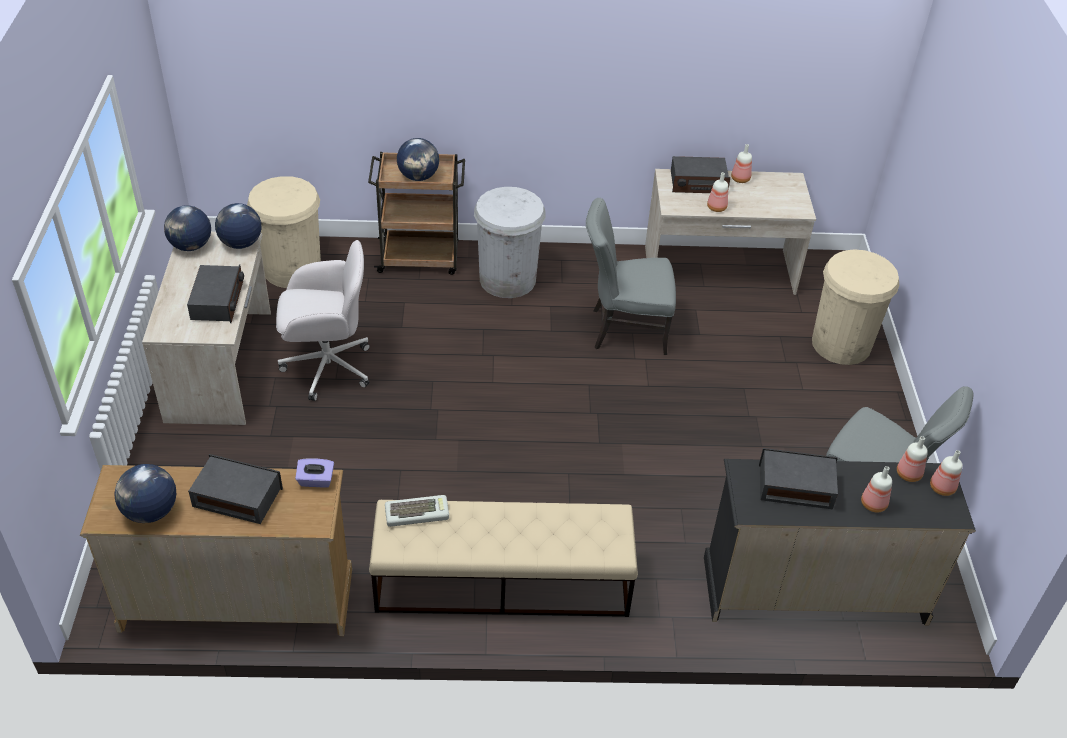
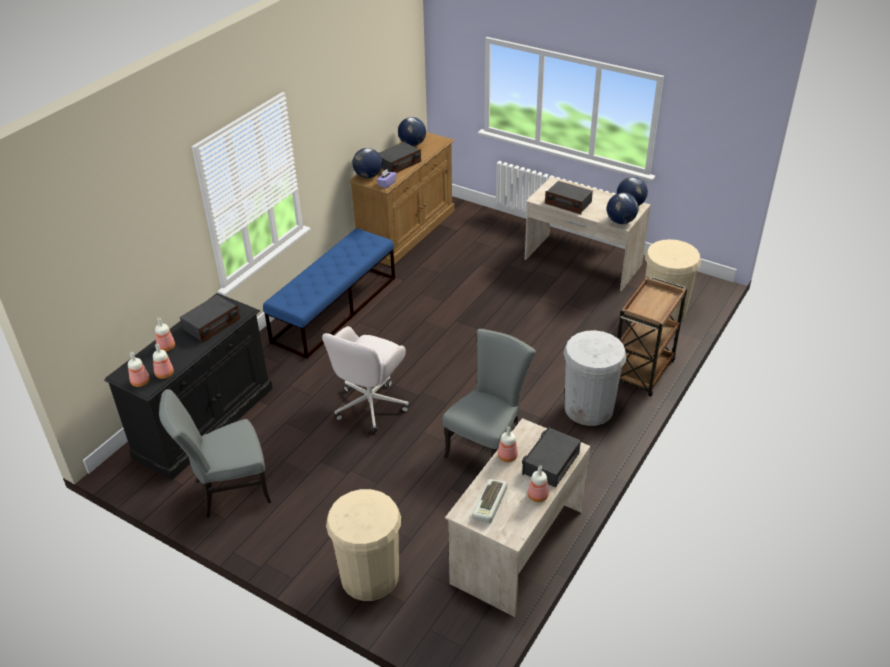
camera: 125 degrees right, 5 degrees down
white office chair [276,240,370,401] -> white office chair moved to [322,326,409,432]
beige bench [369,500,638,617] -> blue bench [263,228,395,359]
keyboard [385,495,449,527] -> keyboard moved to [472,479,507,524]
globe [397,138,439,181] -> globe moved to [352,148,382,178]

